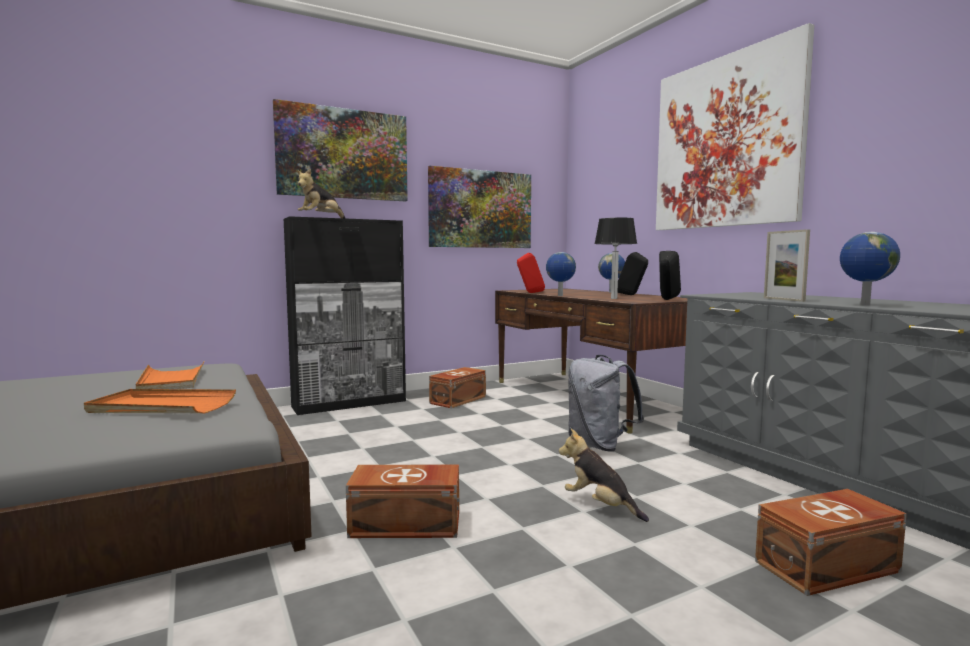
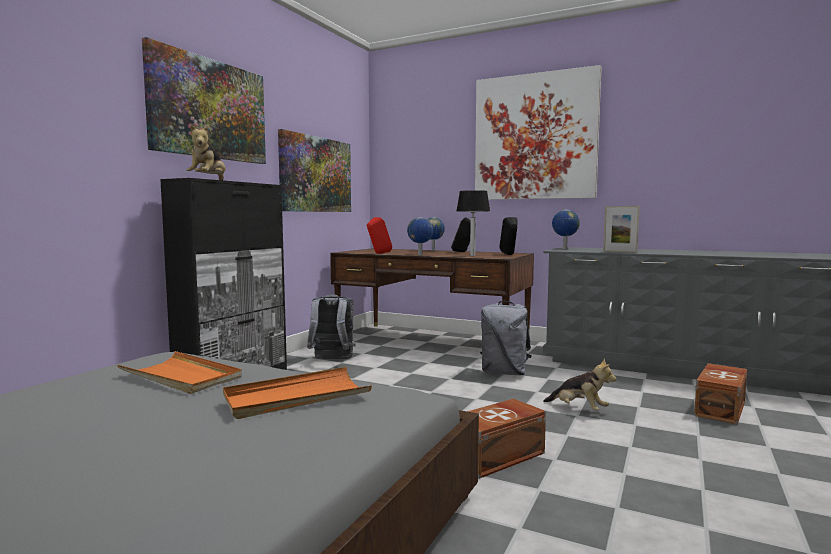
camera: 35 degrees left, 0 degrees up
brown storage box [429,367,486,408] -> grey backpack [307,294,355,359]
plush toy [559,429,649,522] -> plush toy turned 150 degrees counterclockwise [543,359,617,410]
globe [840,232,900,305] -> globe moved to [552,210,580,249]

